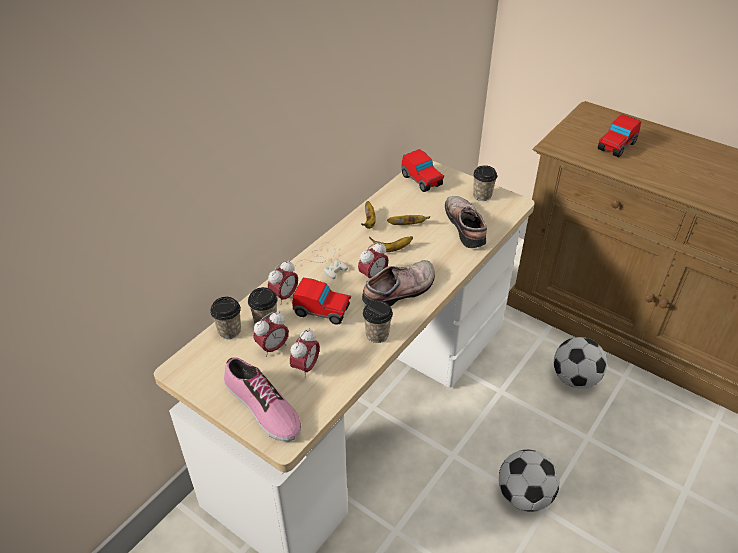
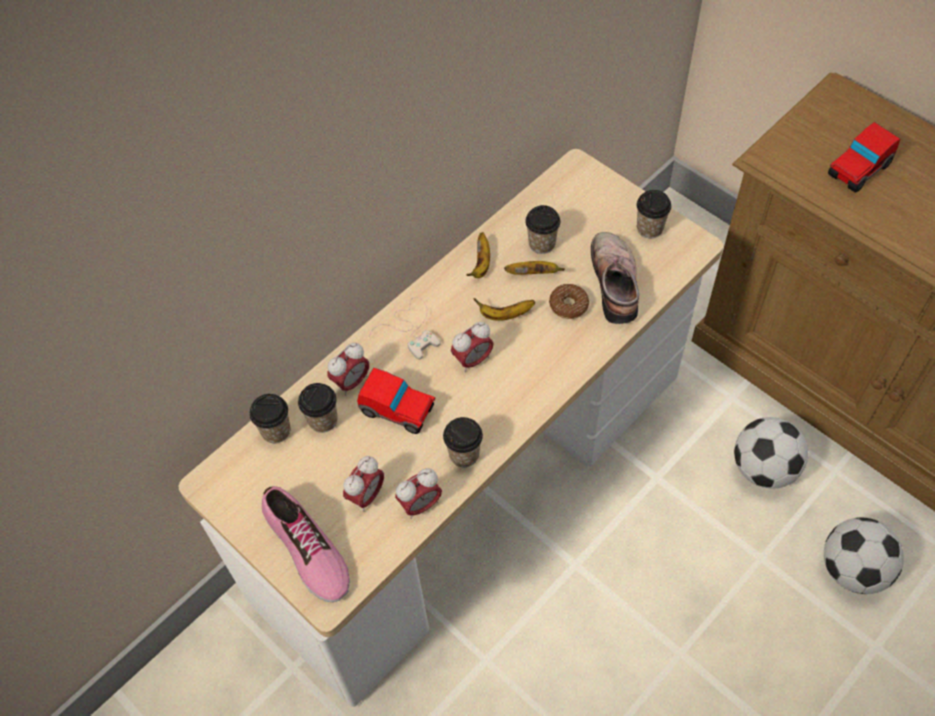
camera: 10 degrees right, 15 degrees up
alarm clock [253,312,289,357] -> alarm clock moved to [395,468,442,519]
shoe [362,260,435,306] -> none
toy car [401,149,444,192] -> none
football [499,450,560,512] -> football moved to [824,517,904,594]
none -> cup [525,205,560,254]
none -> donut [549,284,589,319]

